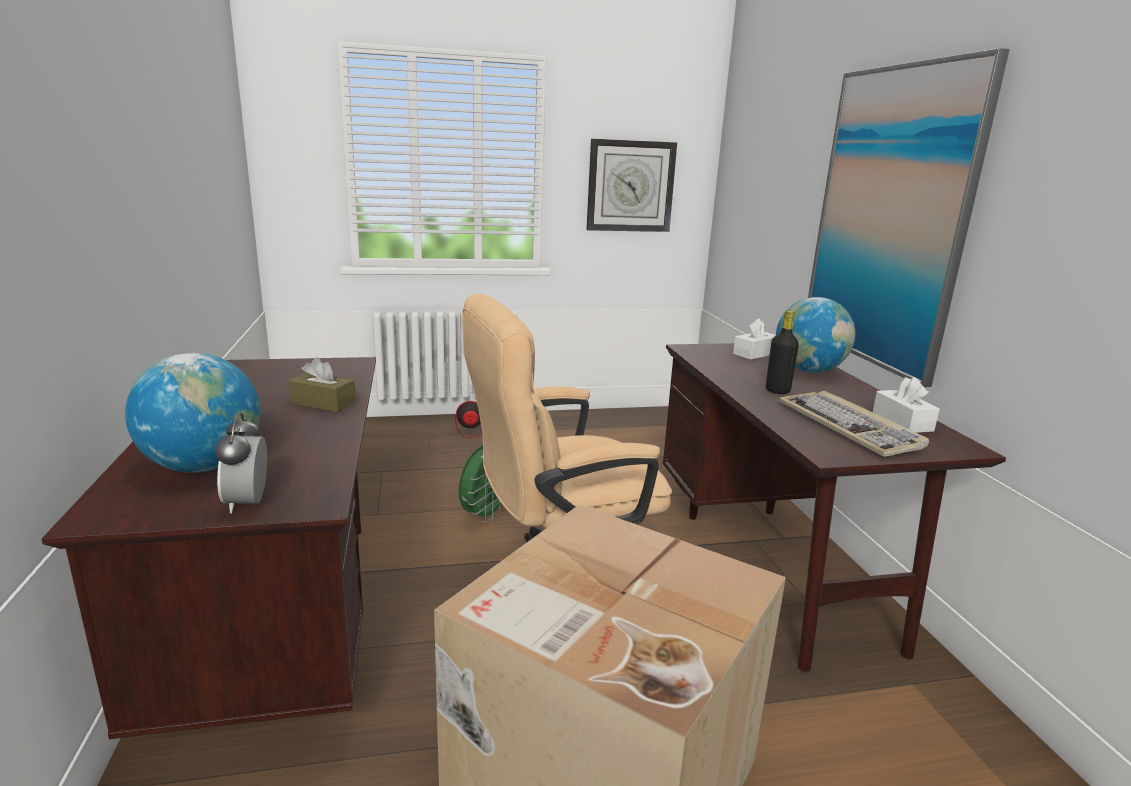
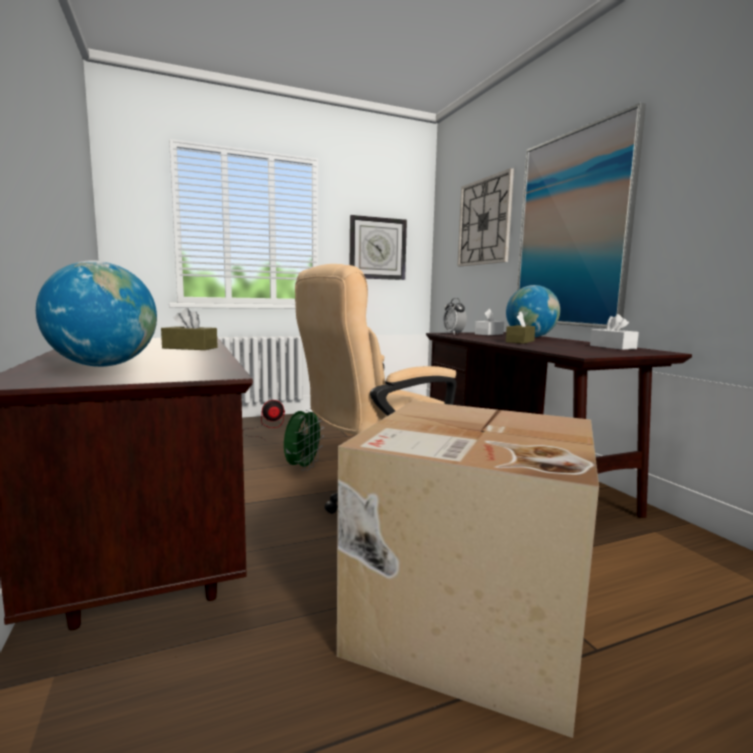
camera: 10 degrees left, 10 degrees down
alarm clock [215,413,267,514] -> alarm clock moved to [443,298,467,335]
black bottle [766,311,799,394] -> brown tissue box [506,311,535,344]
keyboard [779,391,929,457] -> none
none -> wall clock [457,168,514,266]

